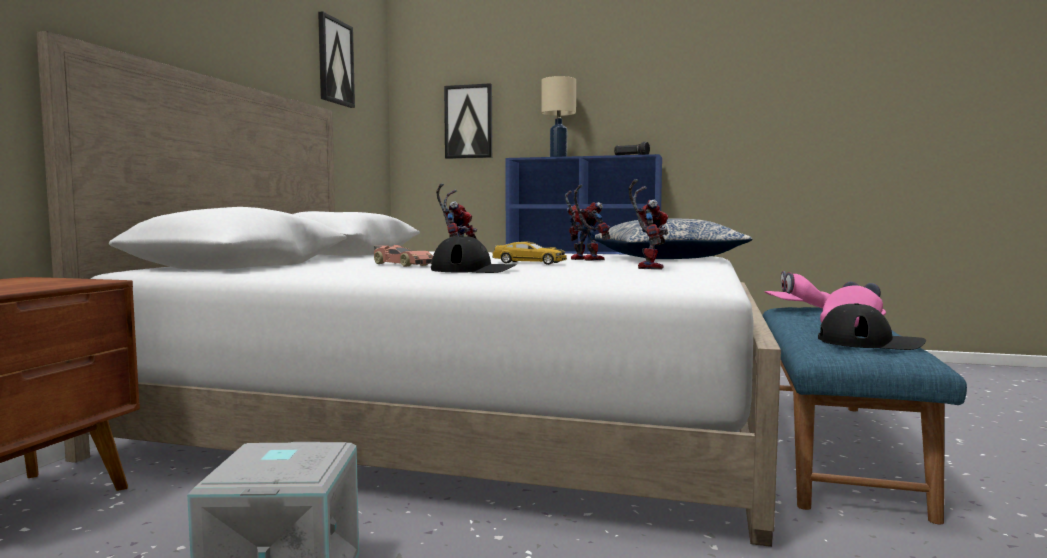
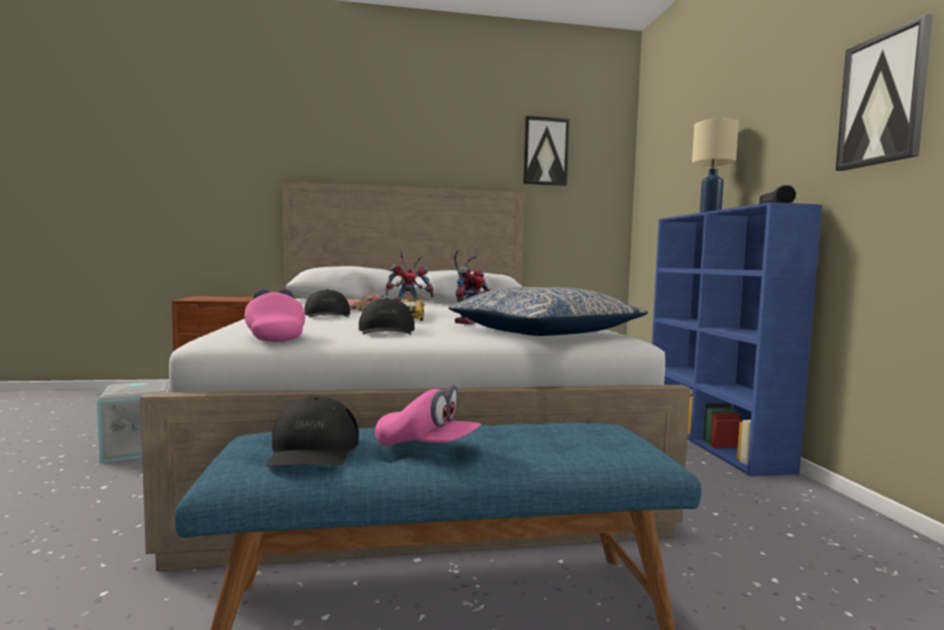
camera: 65 degrees right, 0 degrees up
picture [444,83,492,159] -> picture moved to [835,14,933,171]
toy robot [628,179,668,270] -> black cap [359,298,415,335]
pink cap [765,271,830,308] -> pink cap moved to [245,289,305,342]

